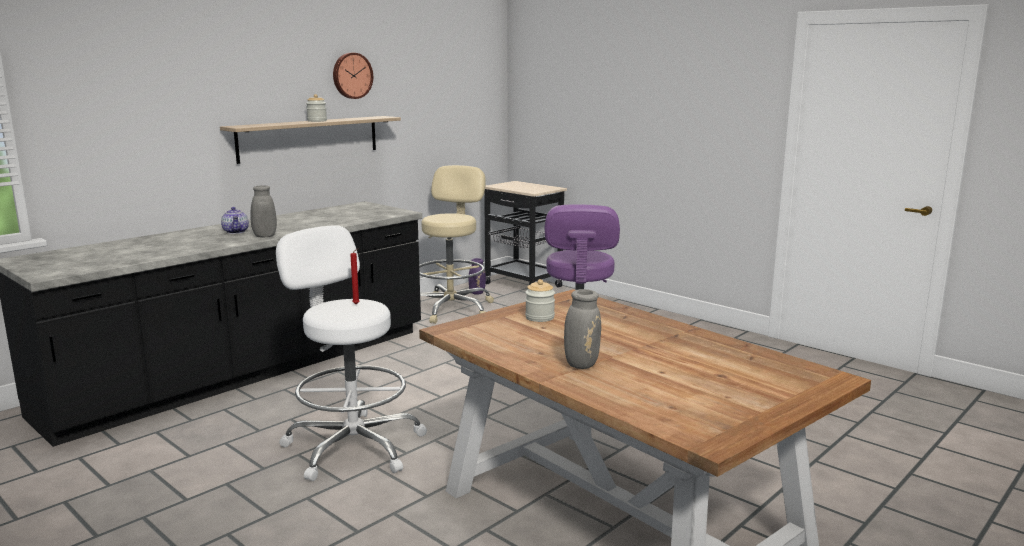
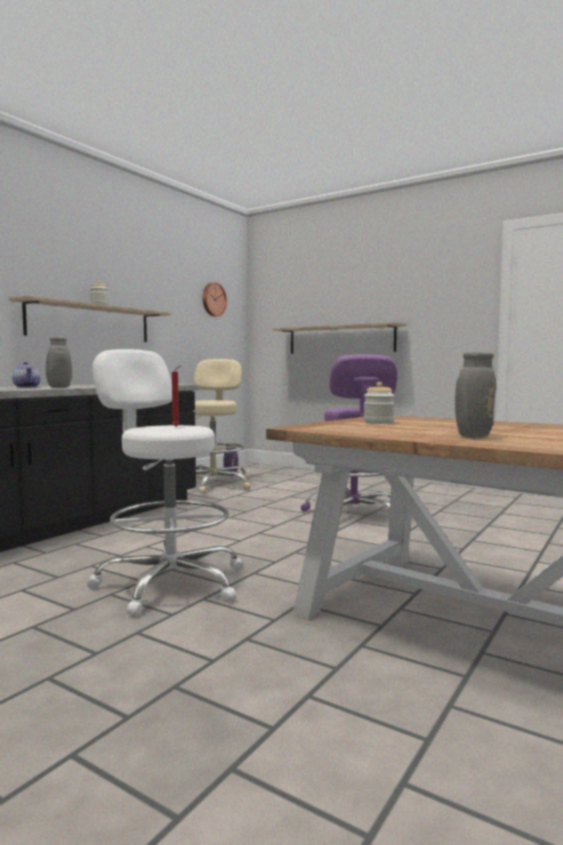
camera: 10 degrees left, 10 degrees down
wall clock [333,53,373,99] -> wall clock moved to [202,283,227,317]
cart [484,181,567,288] -> none
none -> shelf [273,322,406,354]

